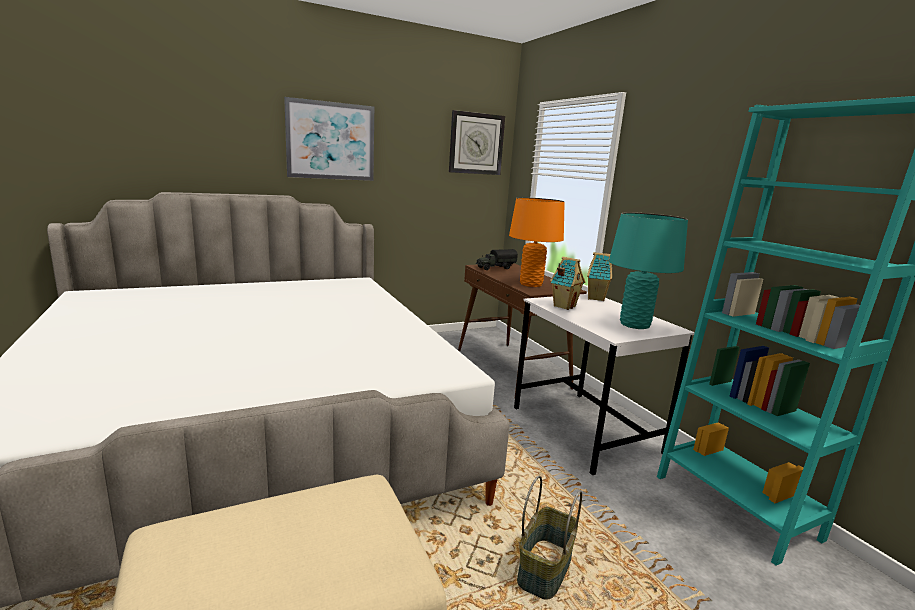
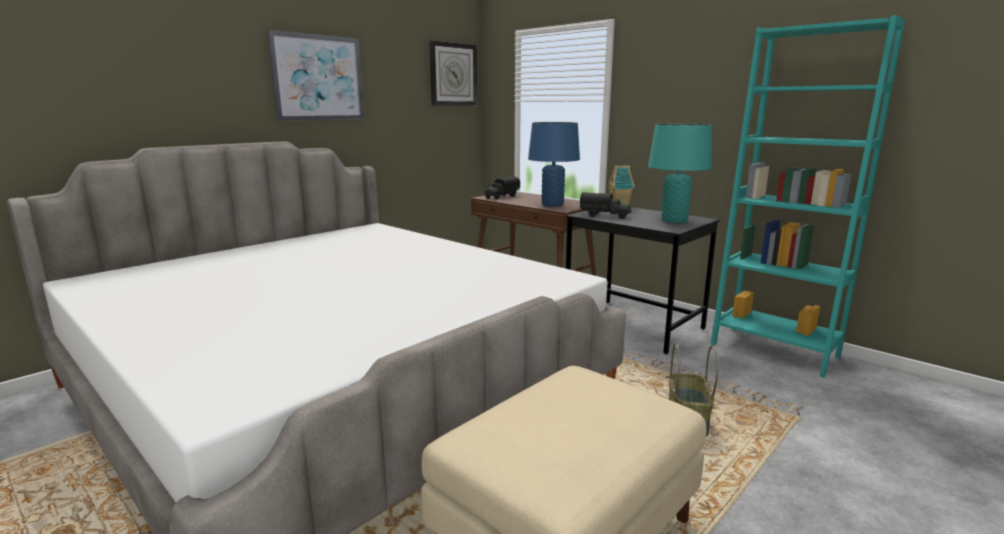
camera: 20 degrees left, 0 degrees up
orange table lamp [509,197,565,287] -> blue table lamp [528,122,580,207]
white desk [514,294,695,475] -> black desk [565,207,720,354]
toy house [550,256,585,310] -> toy truck [580,192,632,219]

